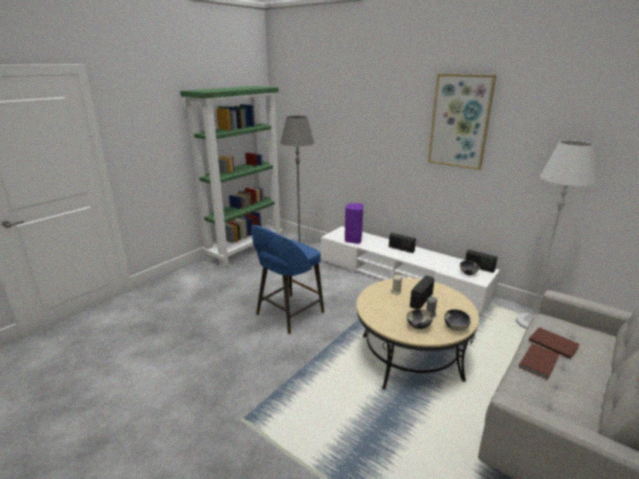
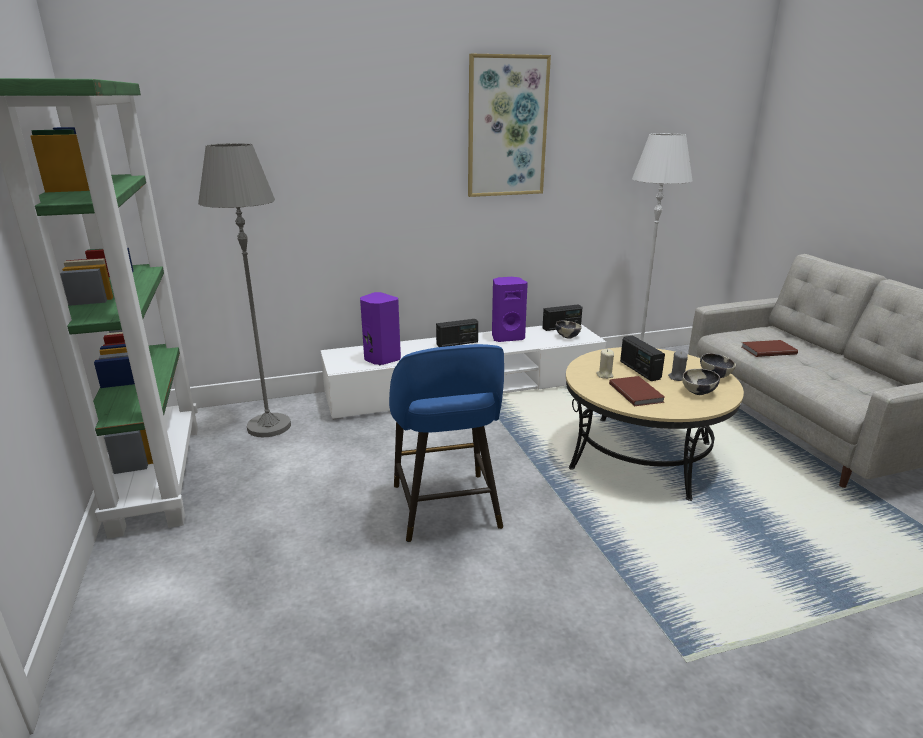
camera: 55 degrees left, 0 degrees up
brown book [519,344,559,380] -> brown book moved to [609,376,665,406]
none -> purple speaker [492,277,528,342]

